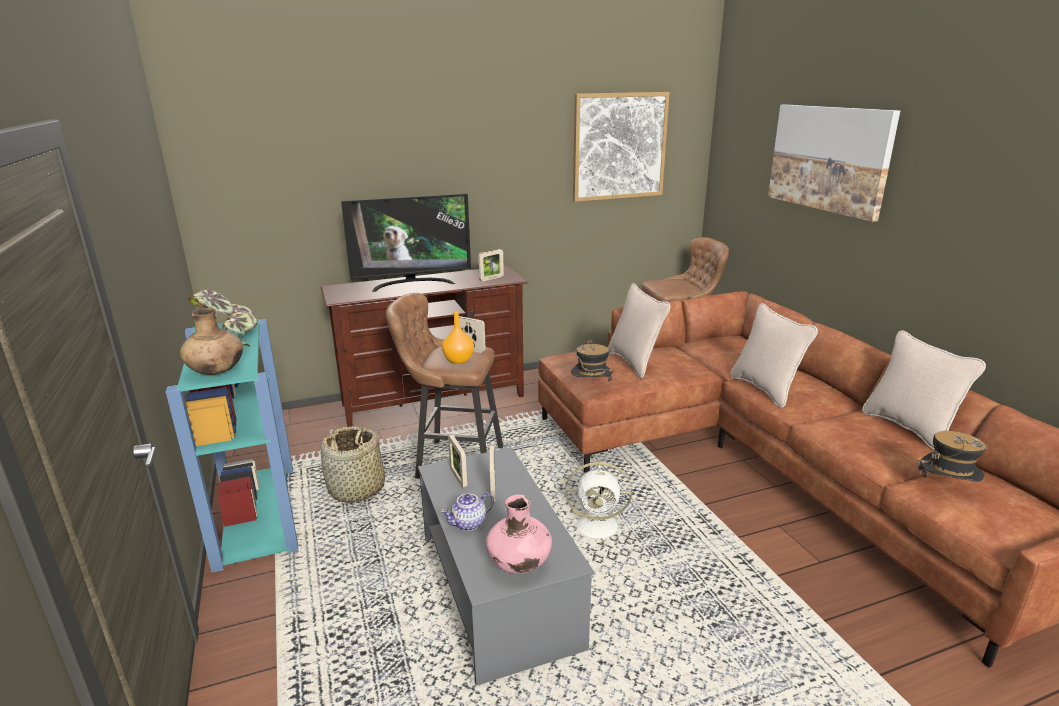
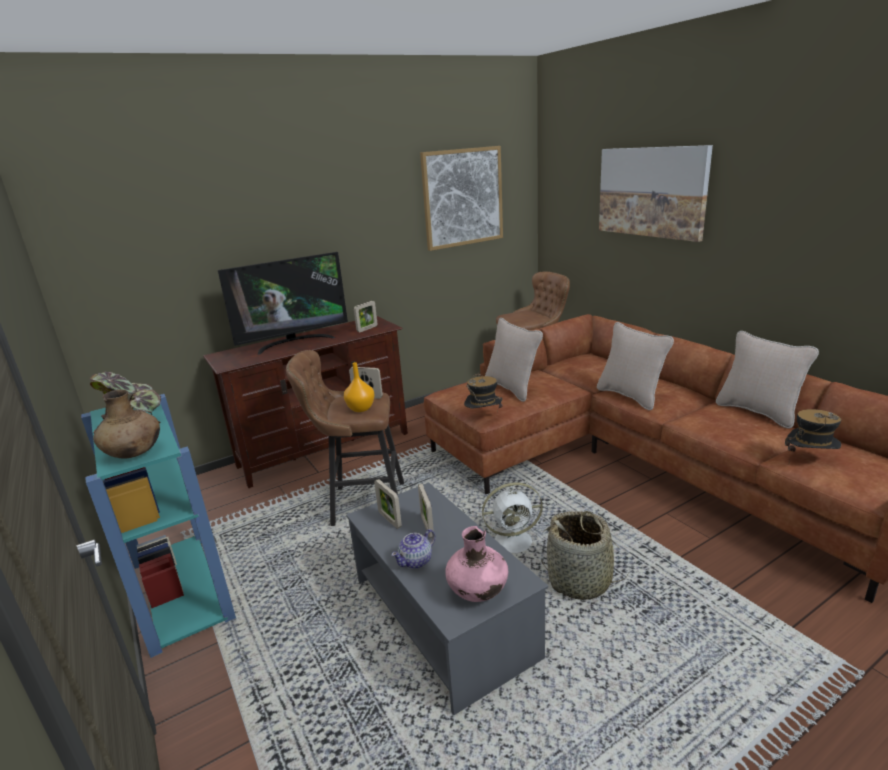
camera: 10 degrees left, 0 degrees up
basket [321,426,385,503] -> basket moved to [541,511,628,600]

